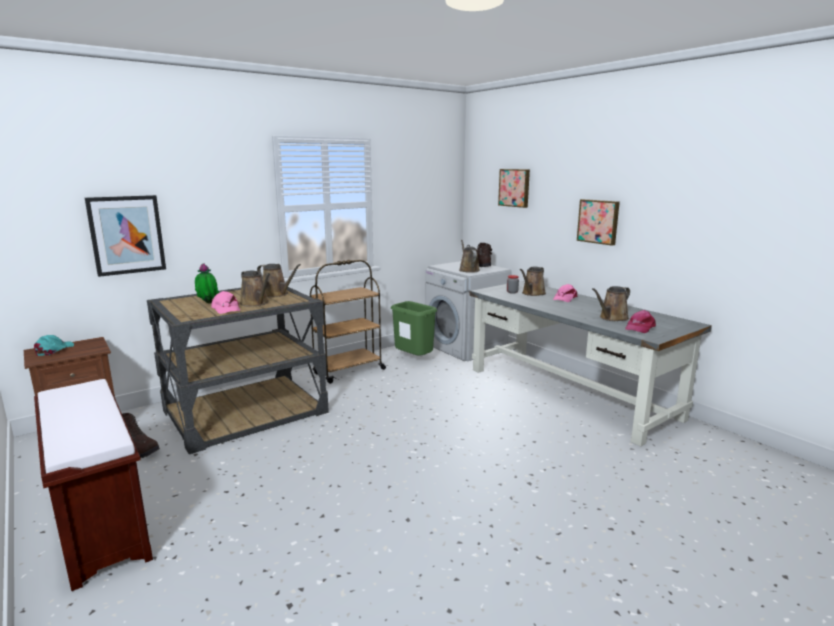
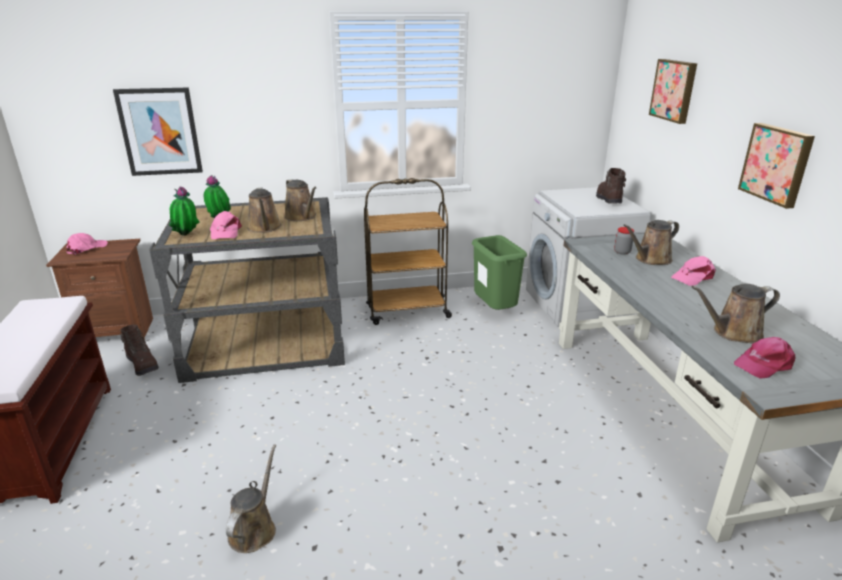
camera: 25 degrees right, 10 degrees up
turquoise cap [34,335,74,356] -> pink cap [66,233,108,255]
brown watering can [459,240,480,273] -> brown watering can moved to [226,444,276,553]
none -> potted plant [169,187,199,236]

